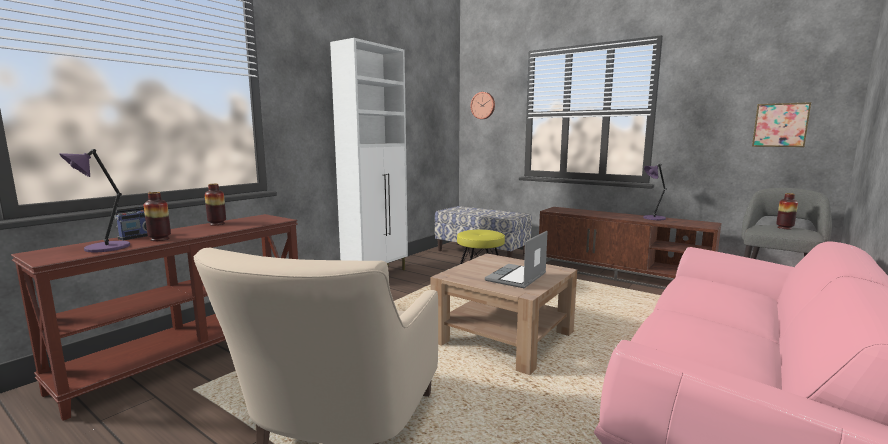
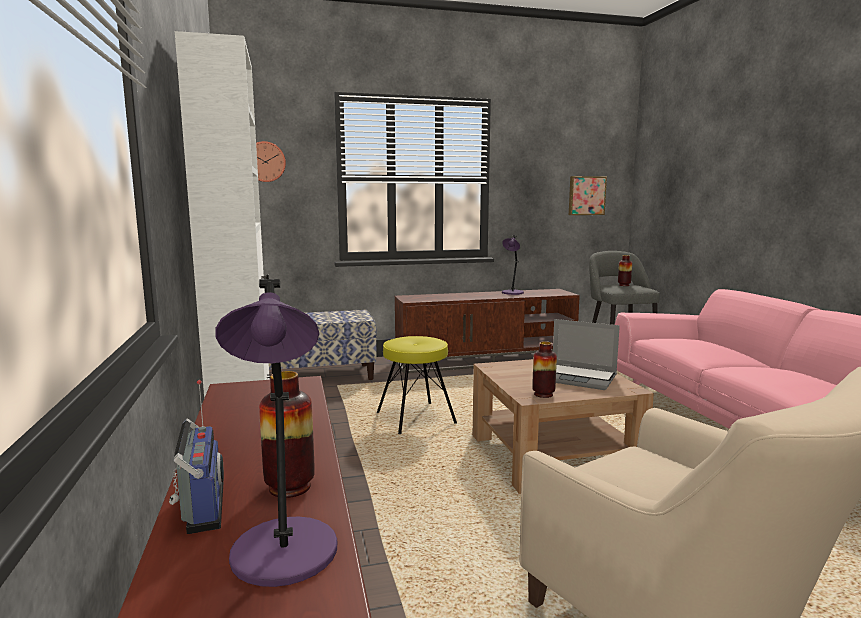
camera: 50 degrees left, 0 degrees up
vase [205,184,226,225] -> vase moved to [532,341,557,398]
laptop [485,231,548,288] -> laptop turned 45 degrees counterclockwise [553,319,620,390]

